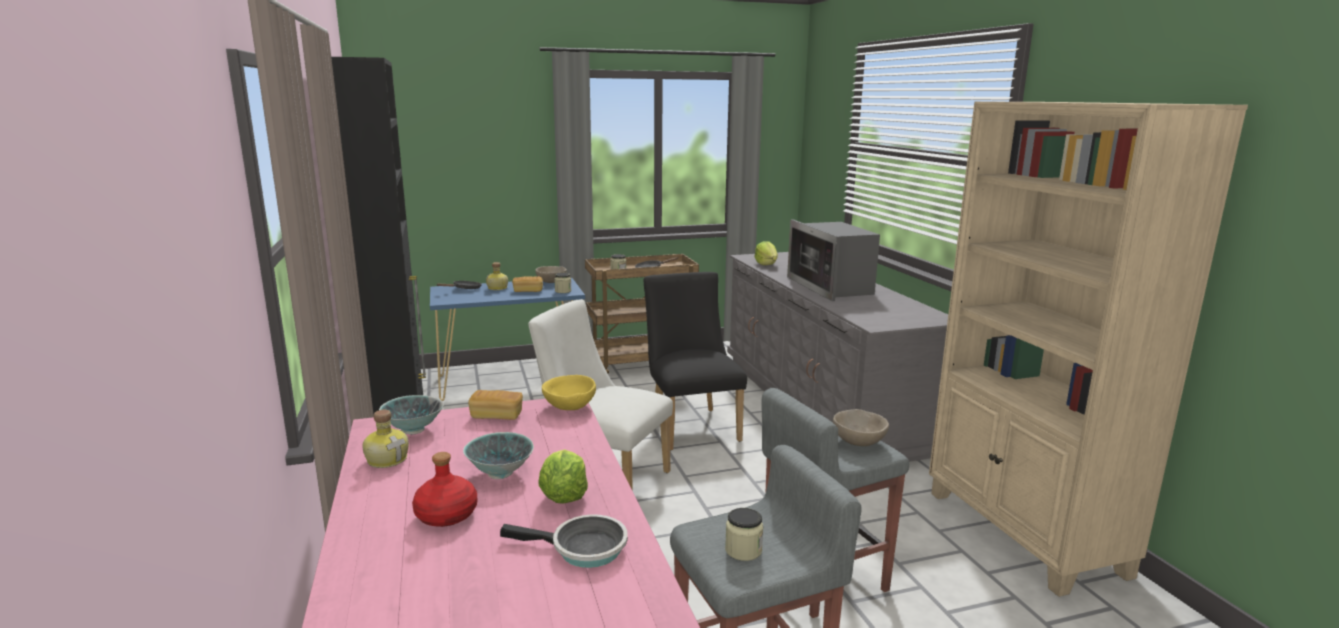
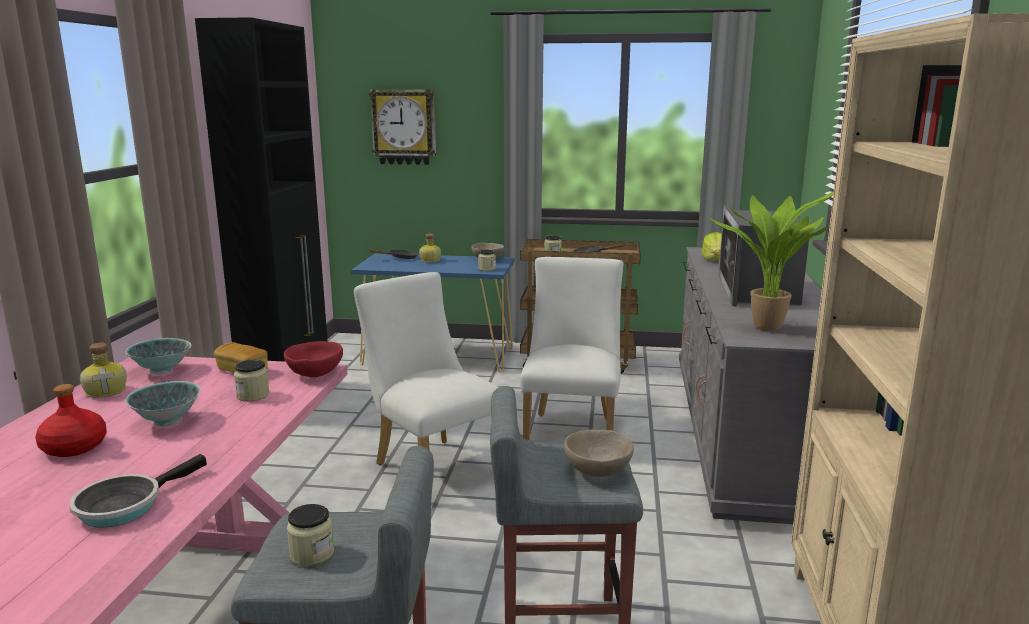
camera: 25 degrees right, 0 degrees up
frying pan [500,514,628,568] -> frying pan turned 90 degrees clockwise [69,454,207,528]
bread [512,276,543,292] -> none
lettuce [539,449,588,504] -> none
yellow bowl [542,375,596,410] -> red bowl [284,341,343,377]
black chair [644,272,747,451] -> white chair [520,257,624,440]
none -> jar [234,359,269,402]
none -> wall clock [369,90,436,165]
none -> potted plant [710,191,834,331]

